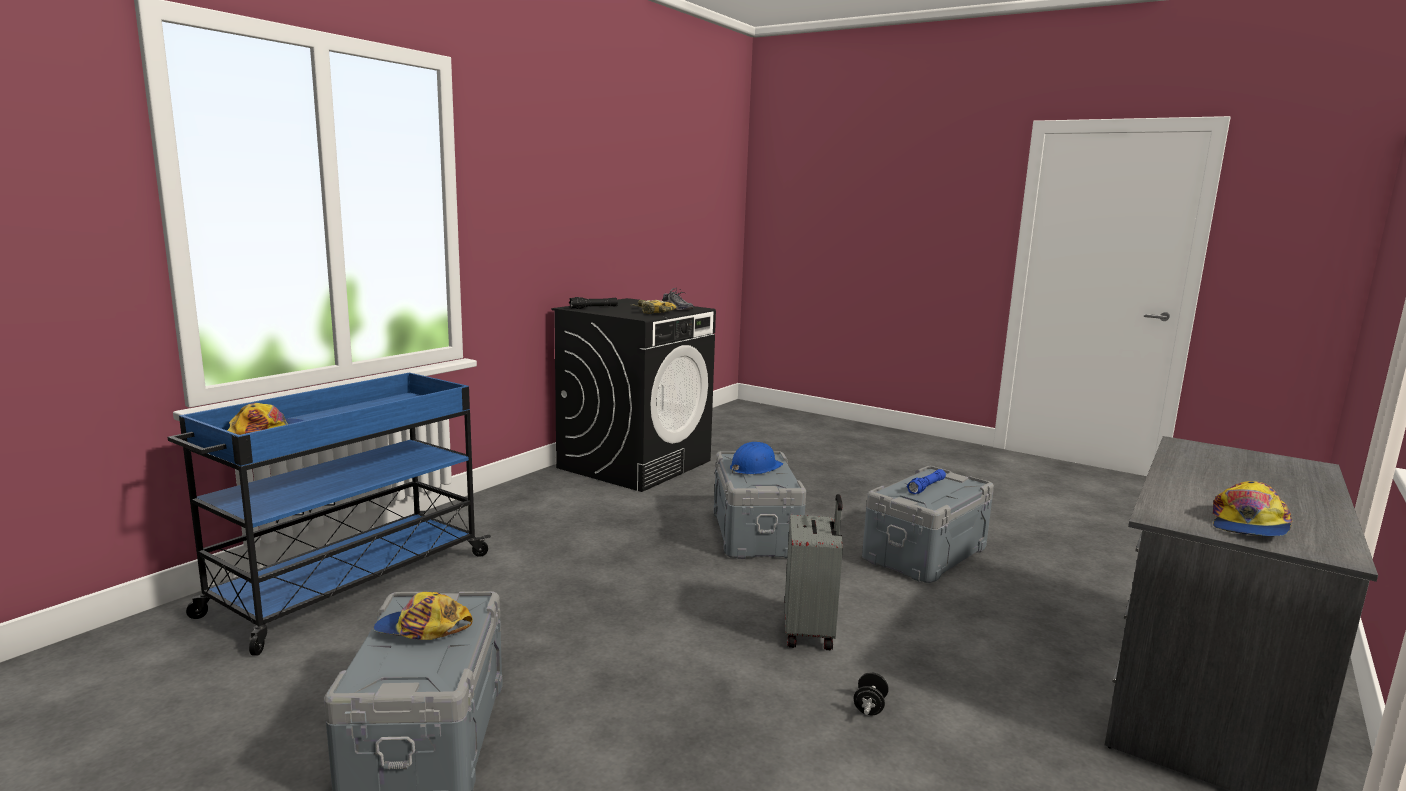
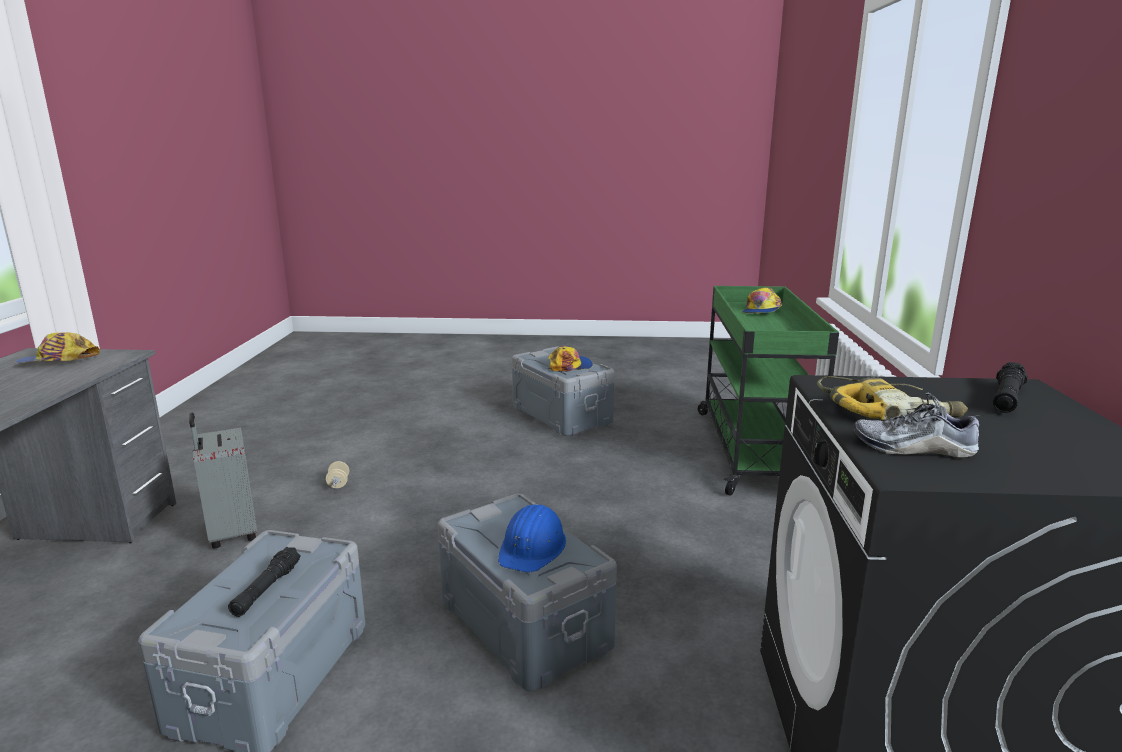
camera: 150 degrees right, 5 degrees up
blue cart [168,373,491,655] -> green cart [698,286,839,496]
grey suitcase [785,494,843,650] -> grey suitcase moved to [189,413,257,549]
black dumbbell [854,672,889,715] -> beige dumbbell [326,461,349,488]
blue flashlight [907,469,946,494] -> black flashlight [228,547,301,617]
cap [1213,481,1292,536] -> cap turned 105 degrees counterclockwise [15,332,100,363]

